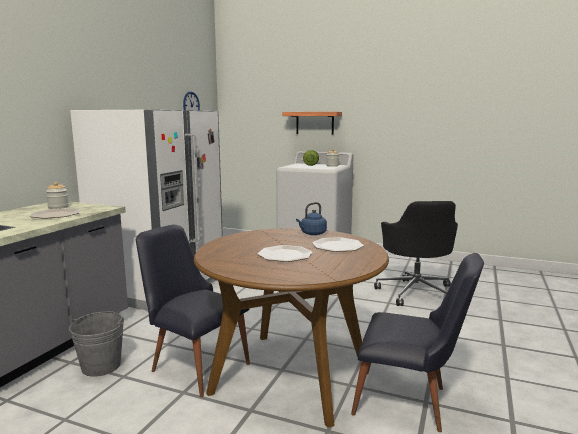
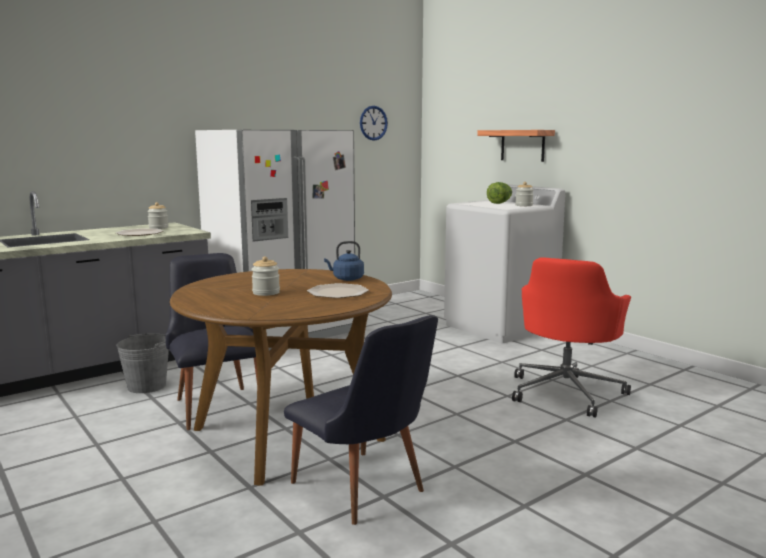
camera: 30 degrees right, 0 degrees up
plate [257,245,312,262] -> jar [251,257,280,296]
black office chair [374,201,458,306] -> red office chair [512,257,631,418]

